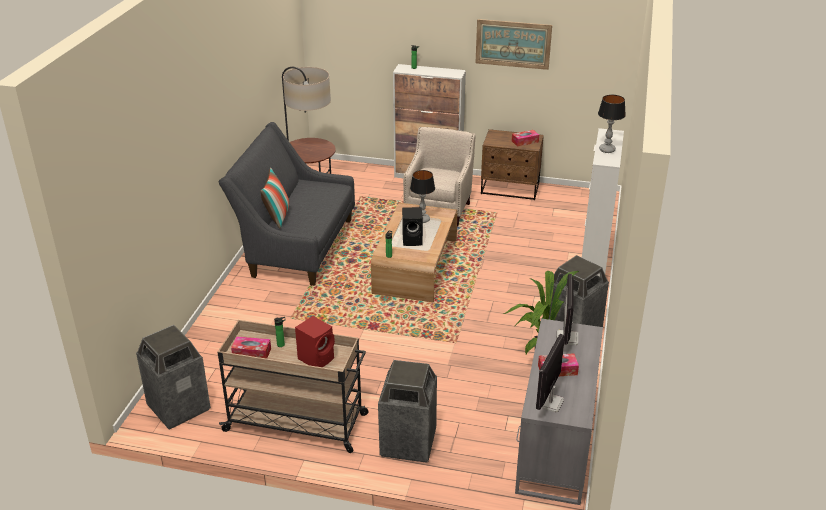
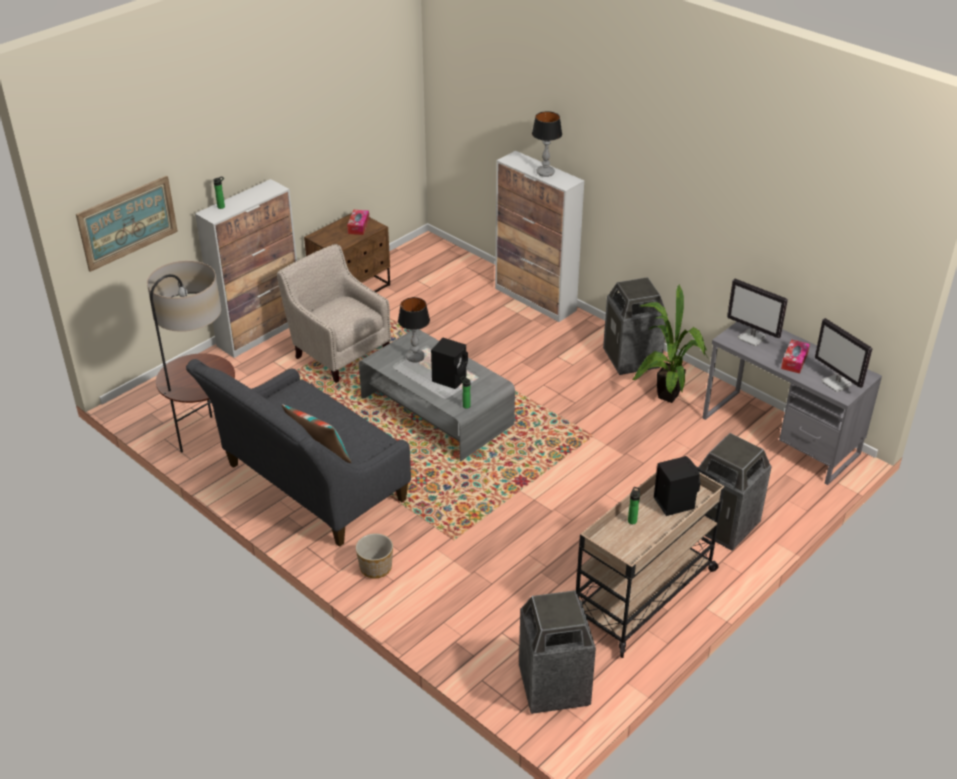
camera: 60 degrees left, 5 degrees up
tissue box [231,336,271,359] -> none
red speaker [295,316,335,367] -> black speaker [654,456,700,516]
brown coffee table [371,203,457,303] -> grey coffee table [359,329,515,461]
picture [475,19,552,70] -> picture moved to [76,176,178,272]
none -> planter [356,533,393,578]

